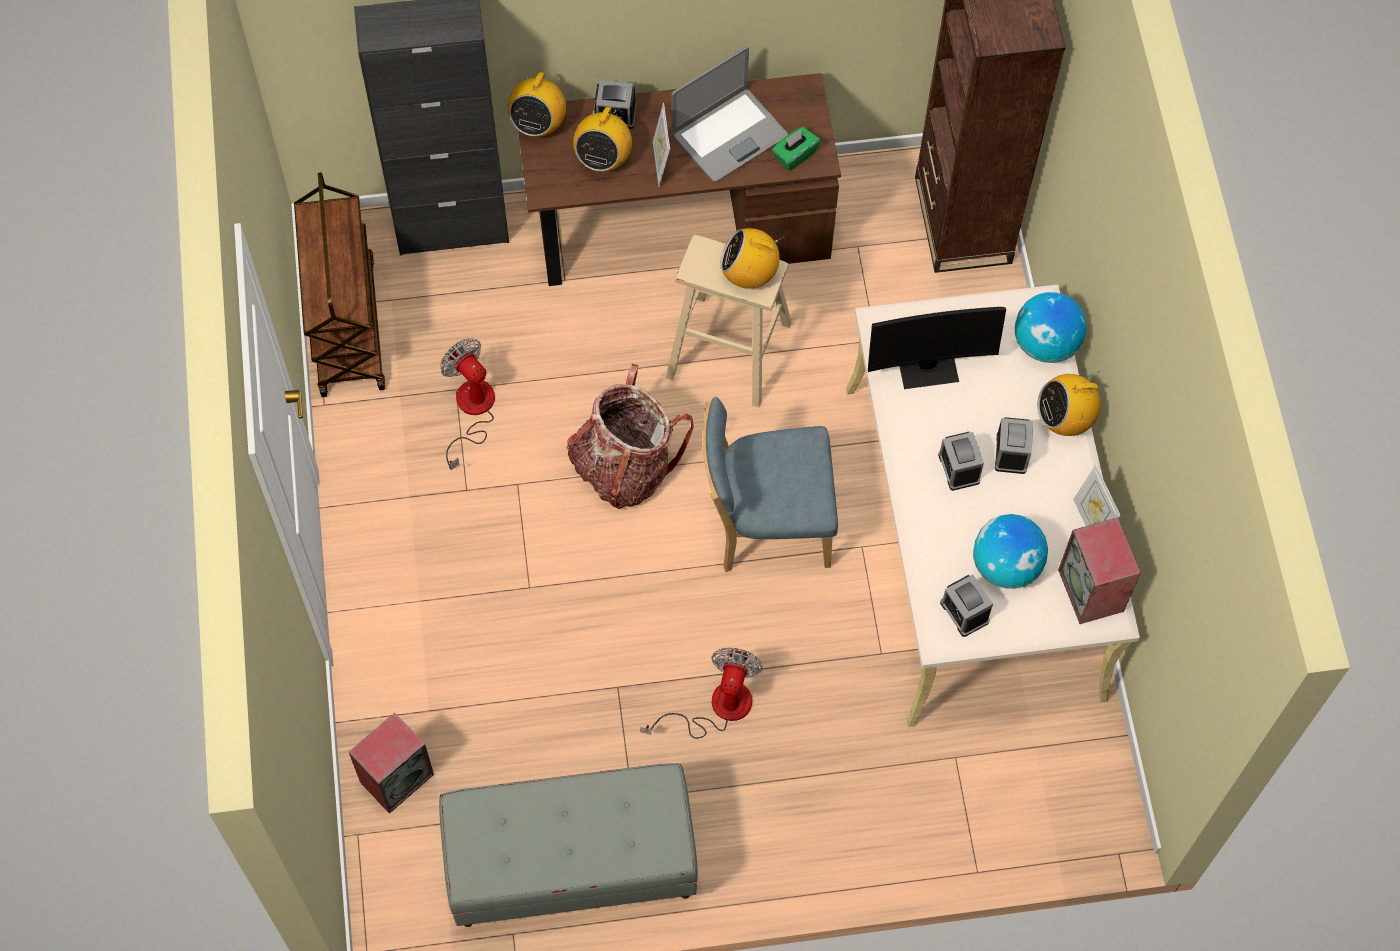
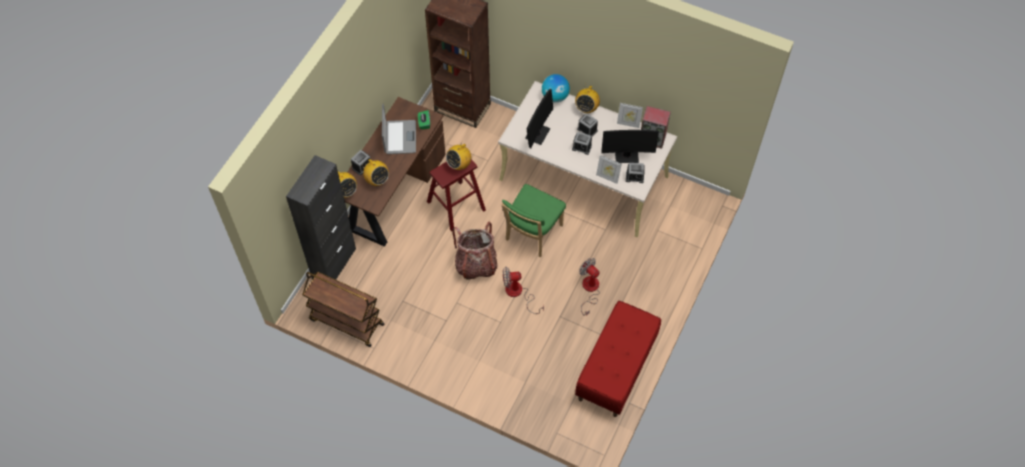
camera: 55 degrees left, 5 degrees down
speaker [349,713,434,814] -> none
grey bench [439,763,698,927] -> red bench [575,301,661,417]
fan [440,338,495,471] -> fan moved to [503,267,544,314]
picture frame [653,103,670,187] -> picture frame moved to [596,155,622,184]
beige stool [666,235,792,407] -> red stool [427,159,486,231]
blue chair [703,397,838,572] -> green chair [501,184,566,257]
globe [973,514,1048,589] -> monitor [601,130,659,163]

